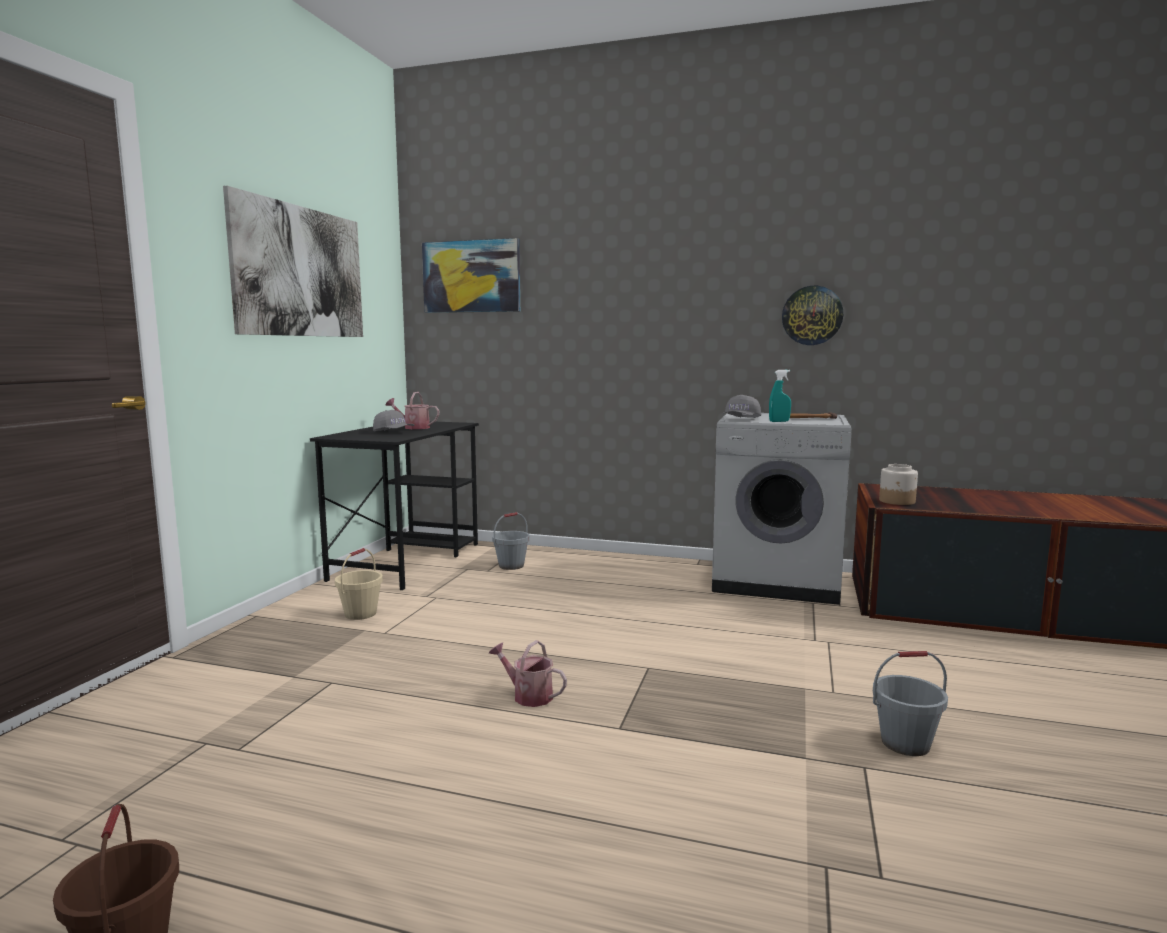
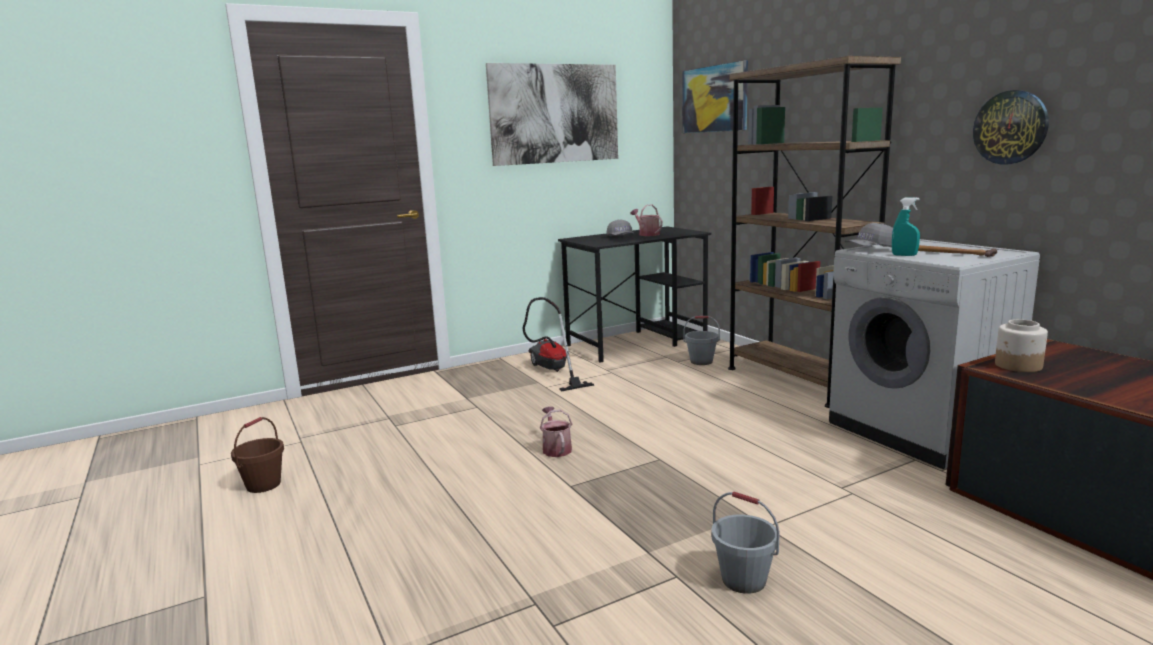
camera: 45 degrees right, 5 degrees up
beige bucket [335,548,383,620] -> vacuum cleaner [523,297,594,392]
none -> brown bookcase [728,56,901,408]

